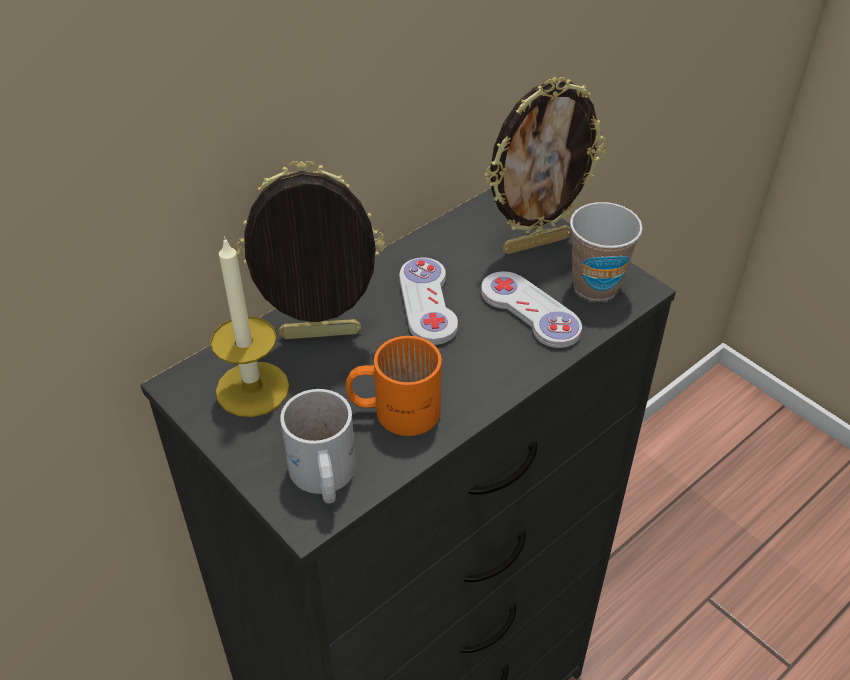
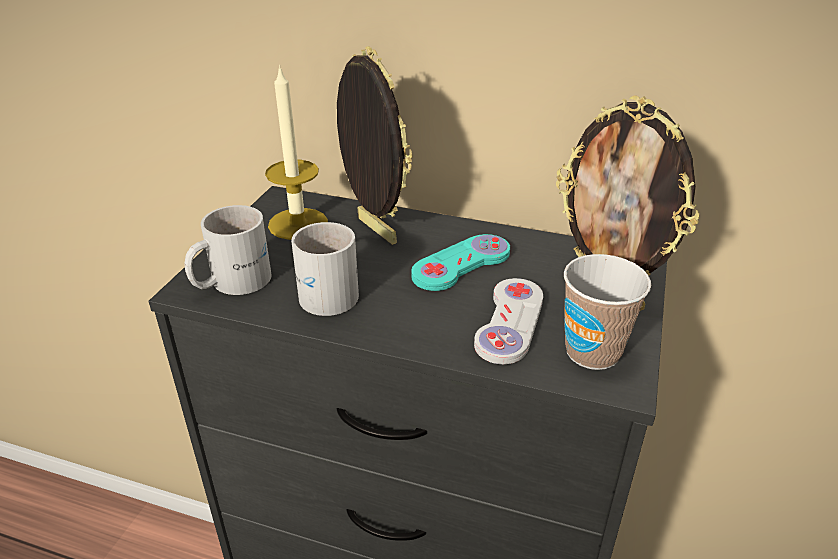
camera: 60 degrees right, 10 degrees down
orange mug [346,336,442,436] -> white mug [291,222,359,316]
white game controller [399,258,458,345] -> turquoise game controller [411,234,510,291]

